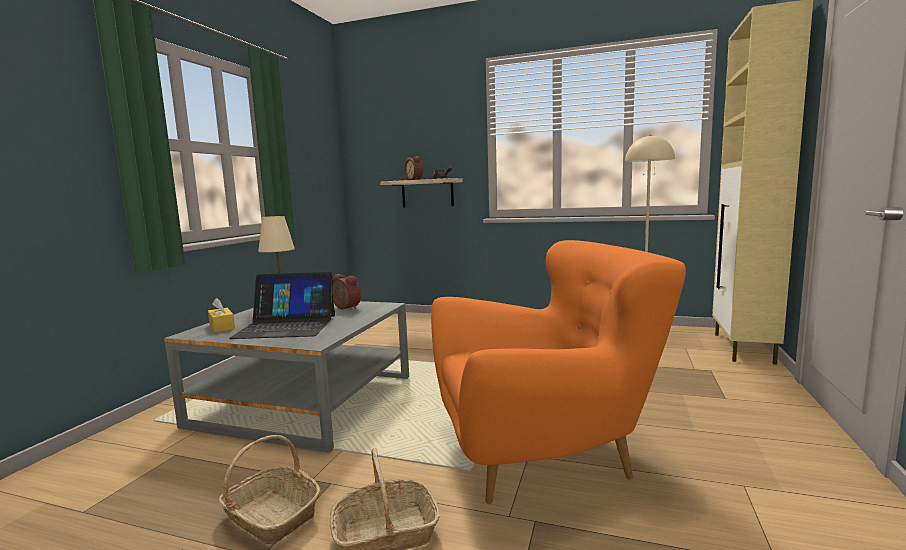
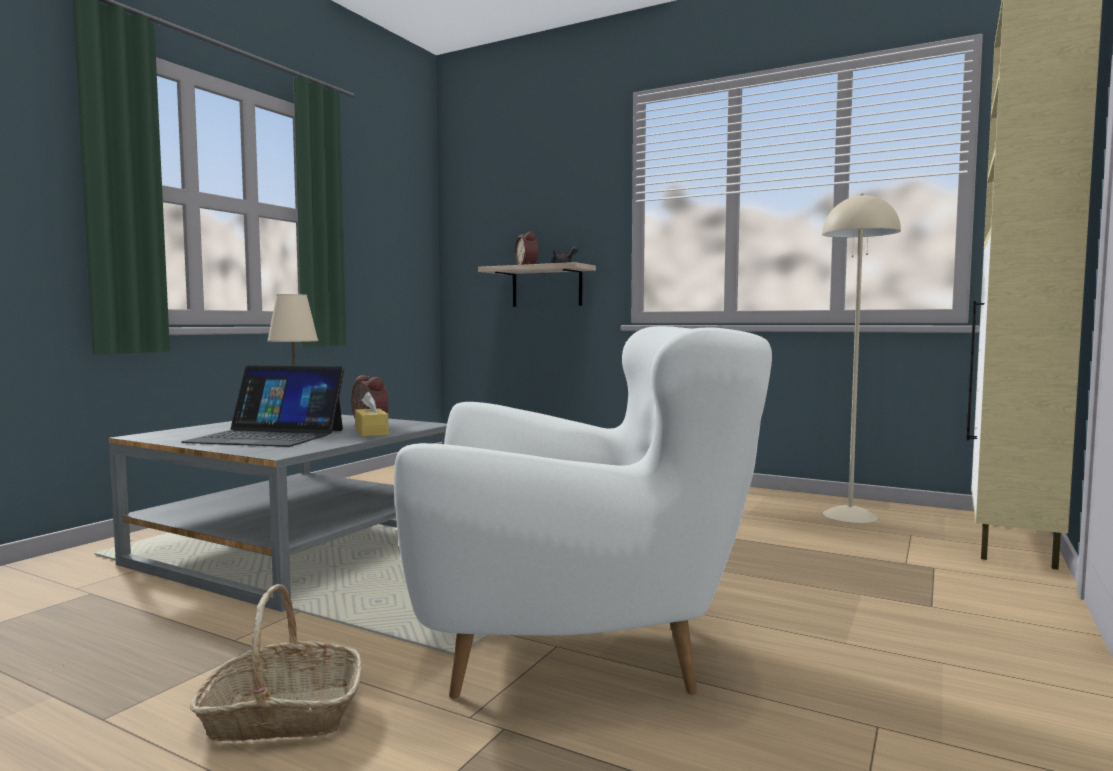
camera: 10 degrees right, 5 degrees down
yellow tissue box [208,298,235,332] -> yellow tissue box moved to [355,391,389,437]
basket [218,435,321,544] -> none
orange armchair [431,240,686,504] -> white armchair [394,326,772,698]

